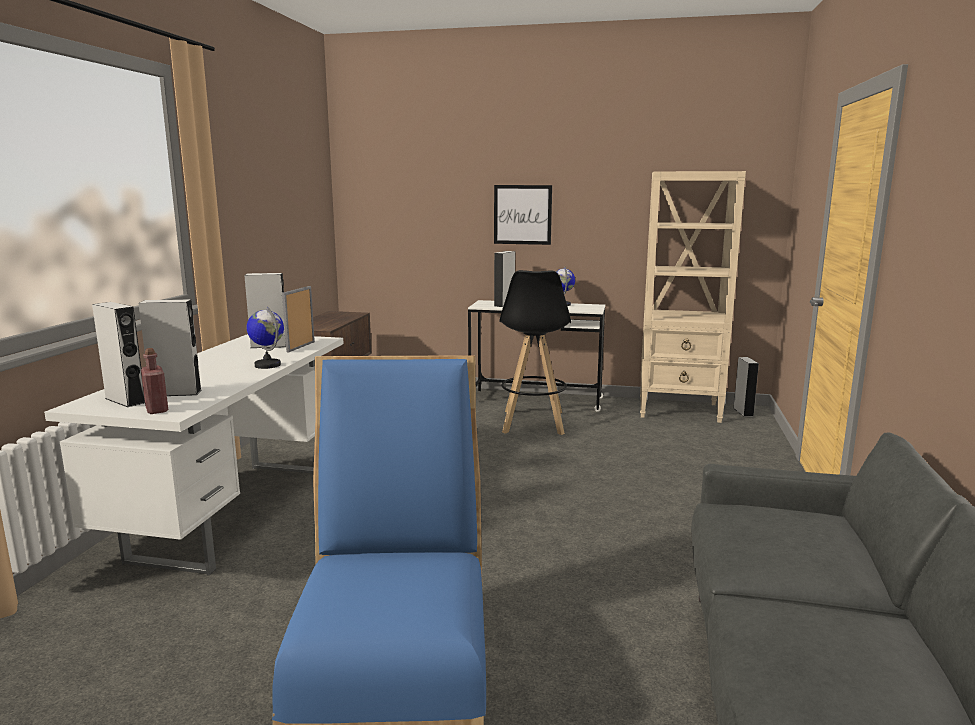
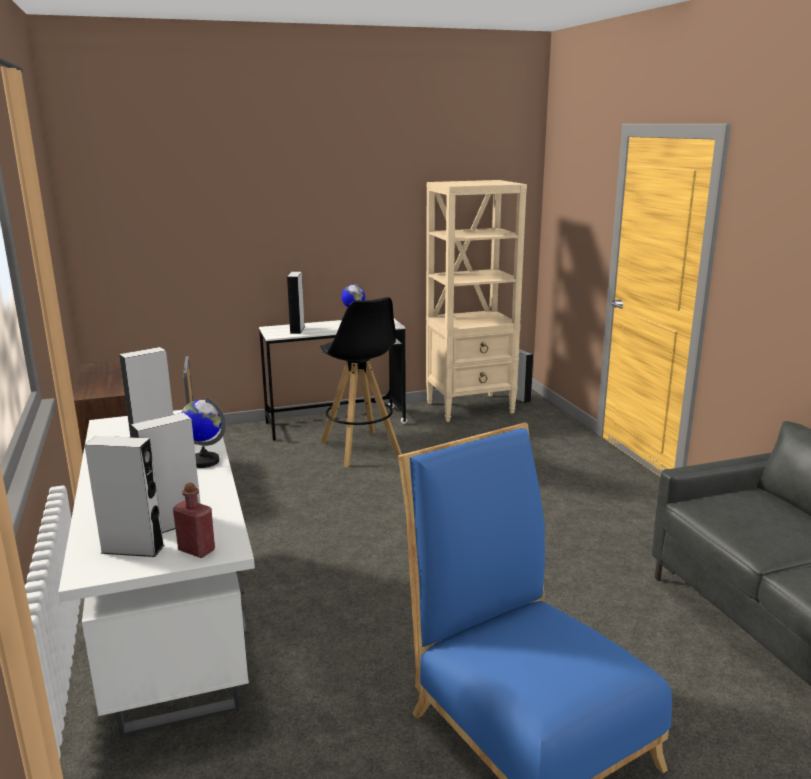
camera: 30 degrees left, 5 degrees up
picture [494,185,552,245] -> none

